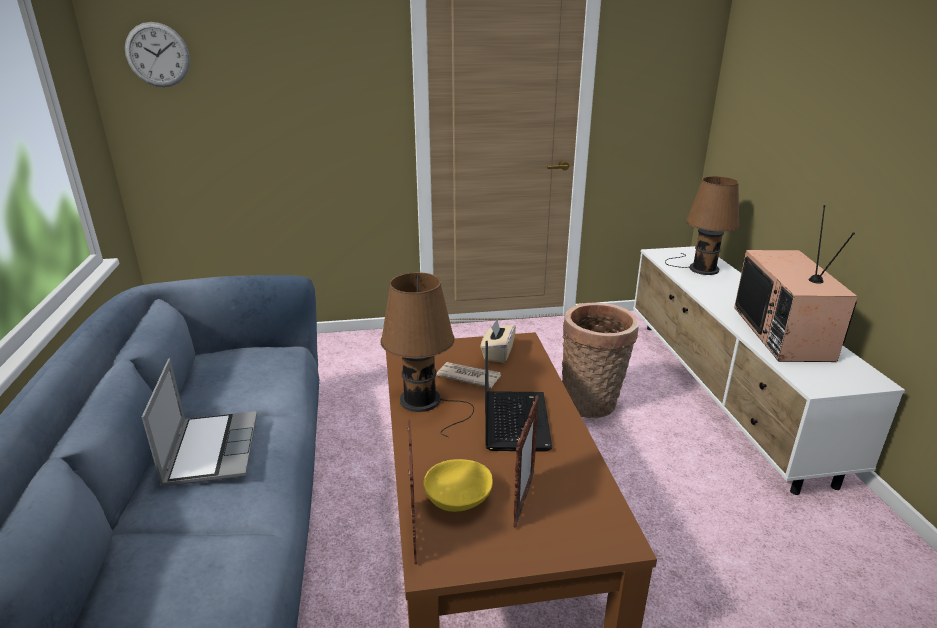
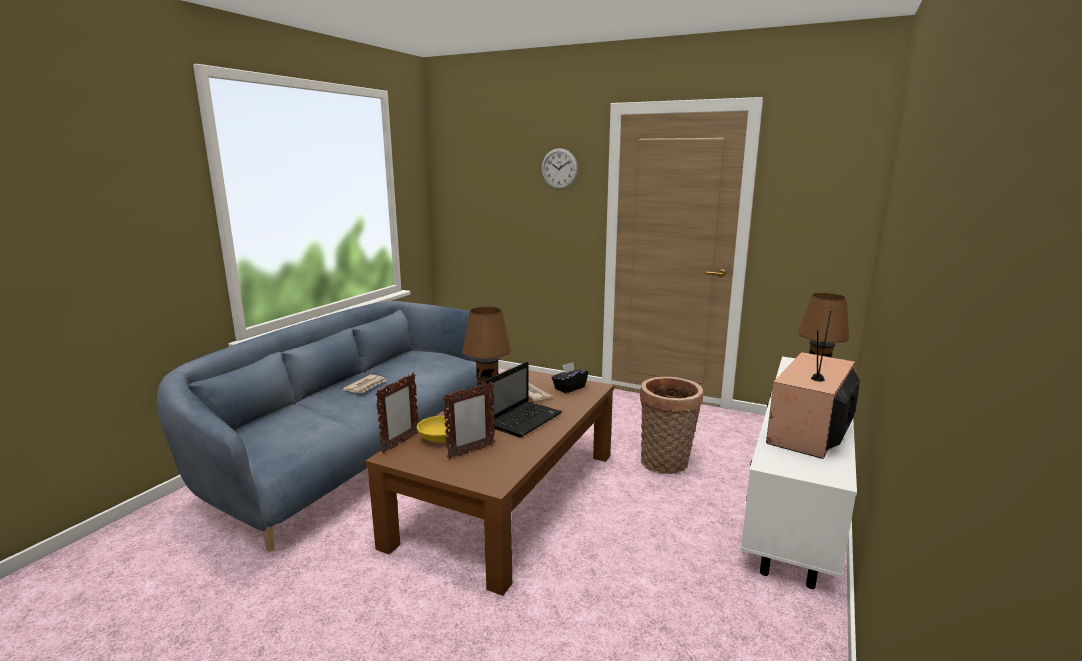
camera: 35 degrees right, 10 degrees down
wall clock [125,22,190,87] -> wall clock moved to [541,148,578,190]
laptop [142,358,257,487] -> newspaper [342,374,387,393]
beige tissue box [480,319,516,363] -> black tissue box [552,362,588,393]

